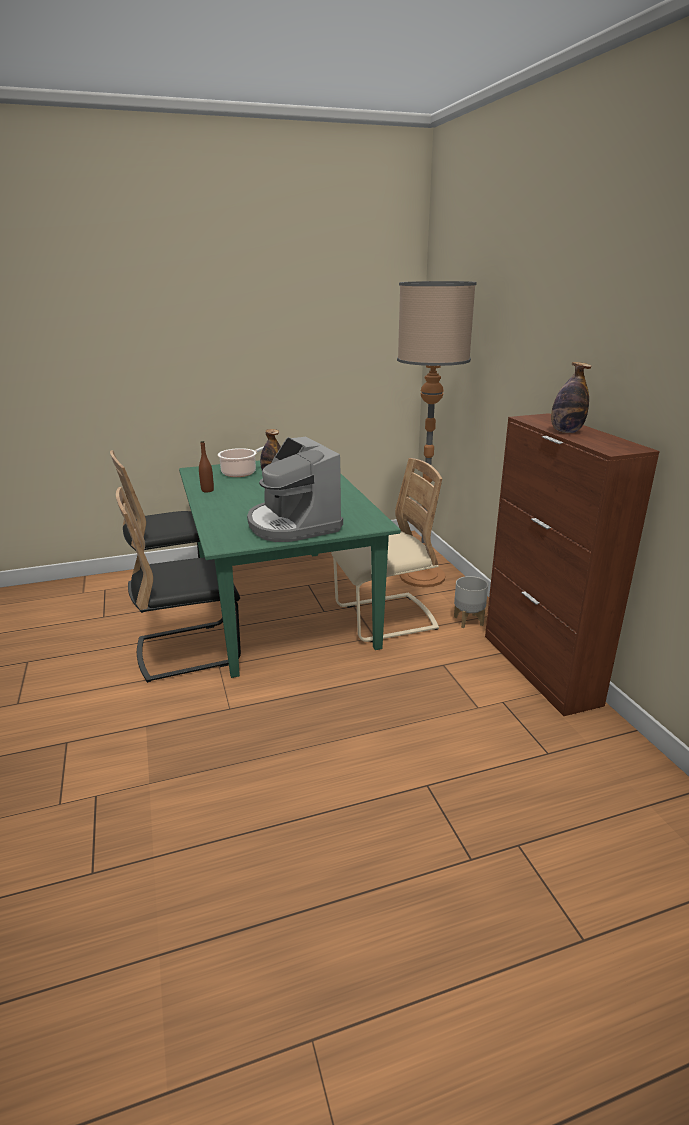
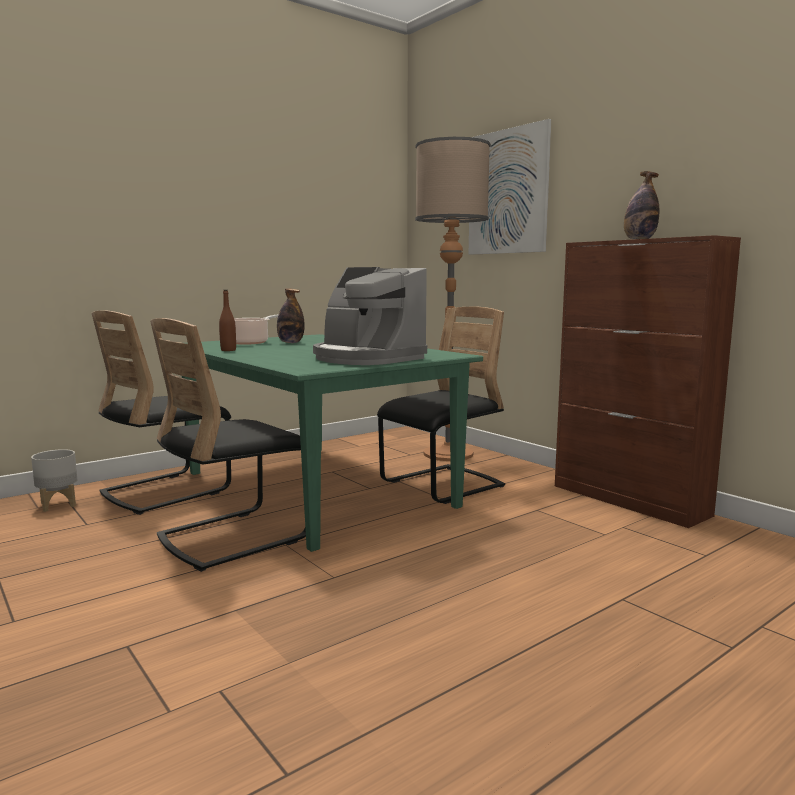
camera: 20 degrees left, 15 degrees down
beige chair [331,458,442,642] -> black chair [377,306,505,504]
grey planter [454,576,488,628] -> grey planter moved to [31,449,77,512]
none -> picture [469,119,551,255]

